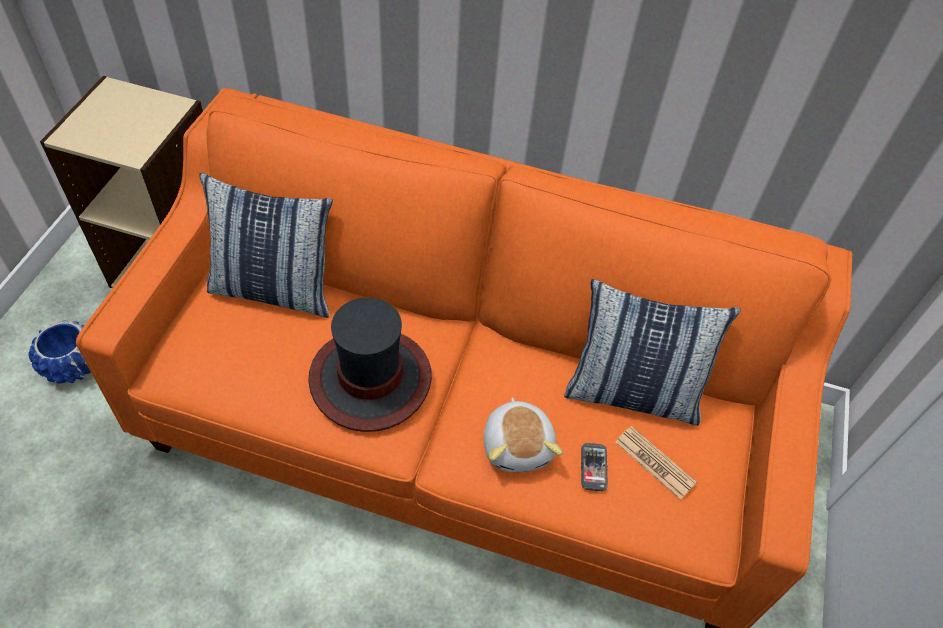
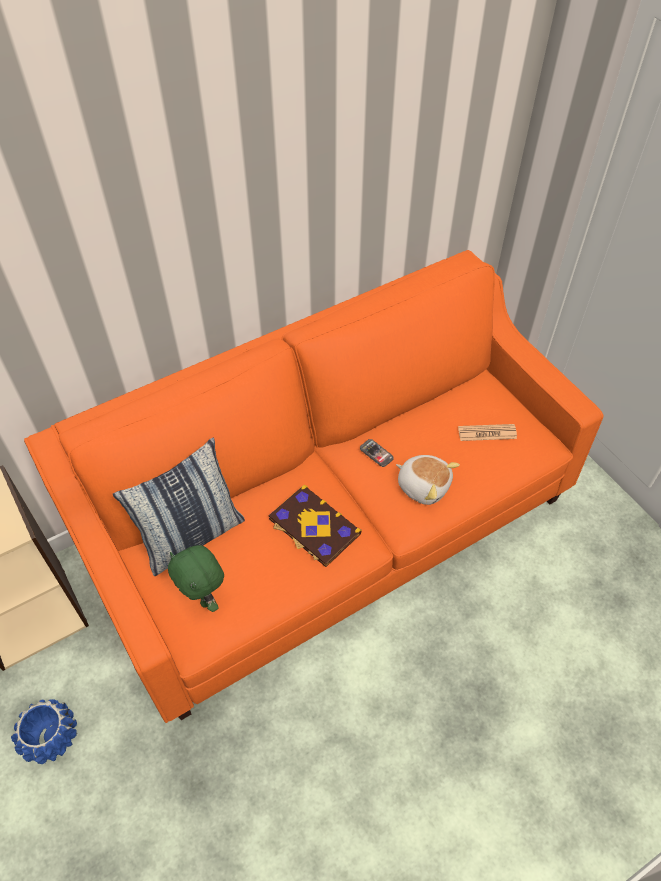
camera: 45 degrees left, 0 degrees up
hat [308,298,432,432] -> book [269,485,362,567]
pillow [564,279,741,426] -> none
phone [581,443,608,491] -> phone moved to [360,439,394,467]
none -> green plush toy [168,545,224,612]

